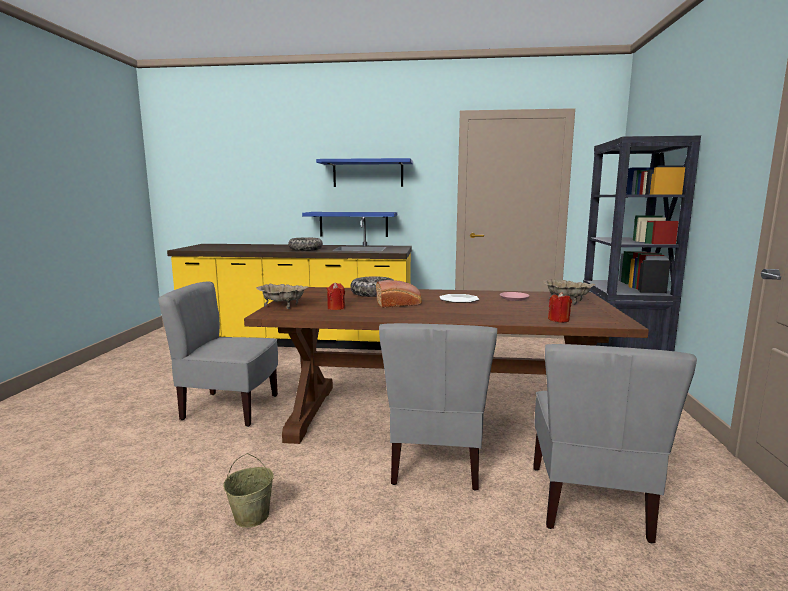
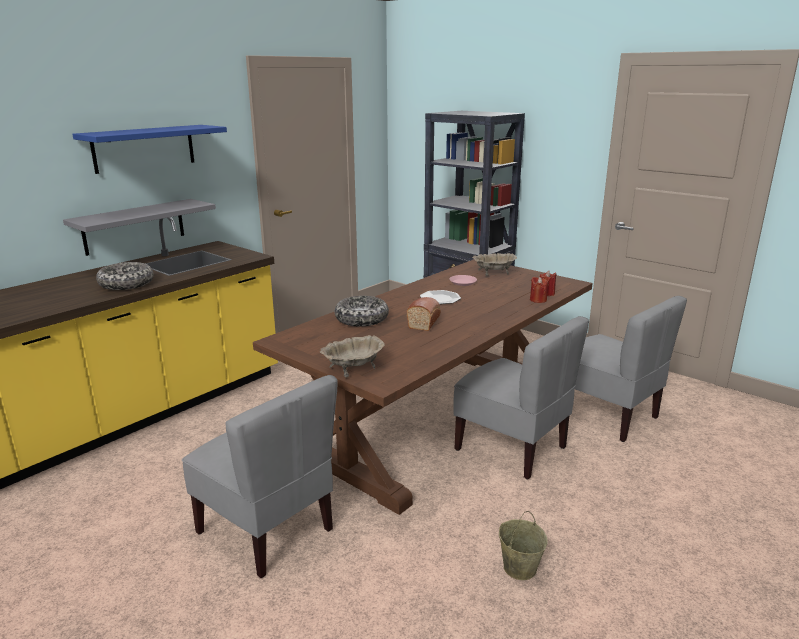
camera: 55 degrees left, 10 degrees up
grey chair [158,282,278,427] -> grey chair turned 90 degrees counterclockwise [182,375,338,578]
blue shelf [302,212,397,237] -> grey shelf [63,199,216,256]
red candle [327,283,345,310] -> red candle moved to [530,277,548,303]

